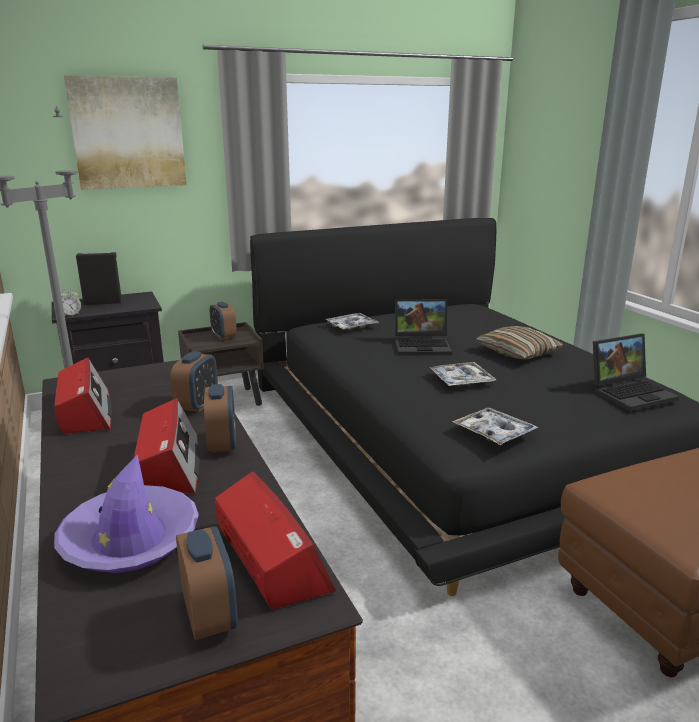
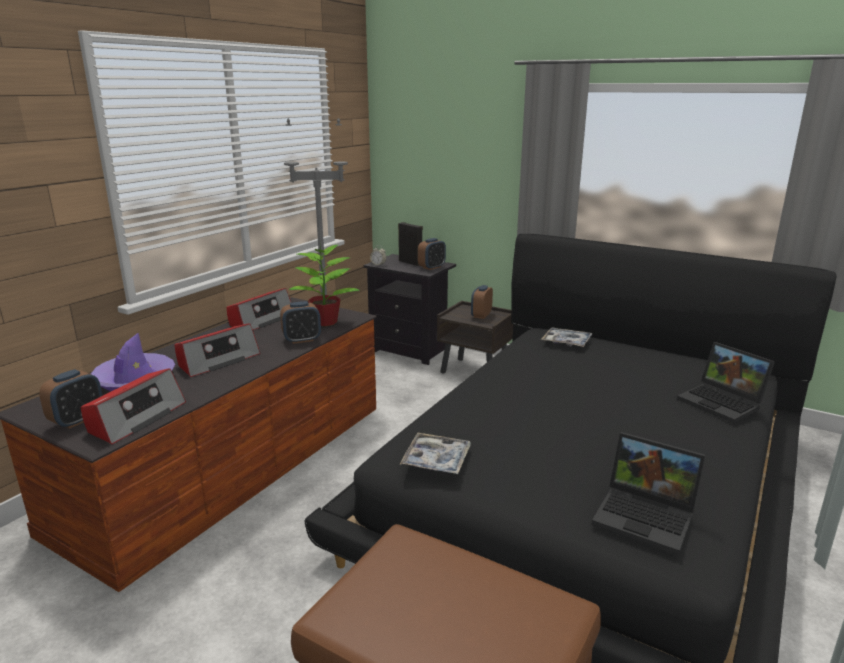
camera: 55 degrees right, 0 degrees up
picture [64,75,187,190] -> none
alarm clock [204,384,236,453] -> alarm clock moved to [418,238,446,270]
laptop [395,299,452,355] -> laptop moved to [677,342,775,423]
tray [429,362,497,386] -> none
pillow [476,326,565,360] -> none
none -> potted plant [289,242,360,326]

